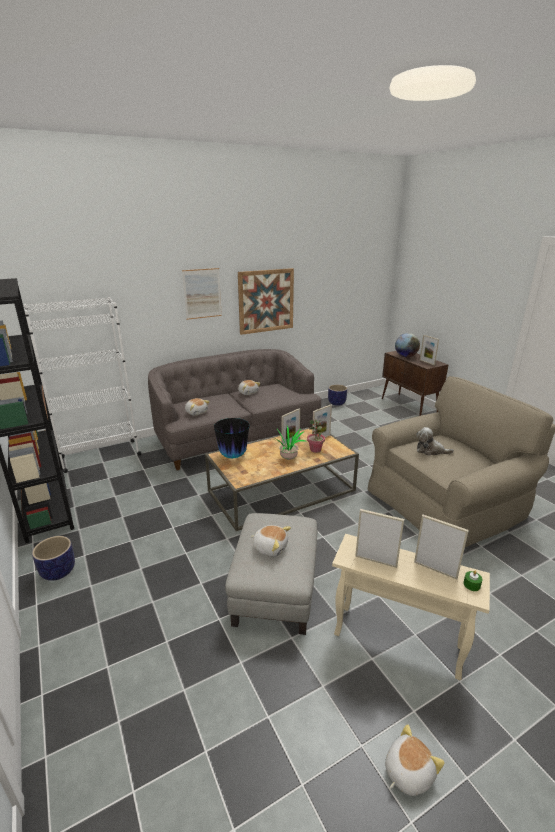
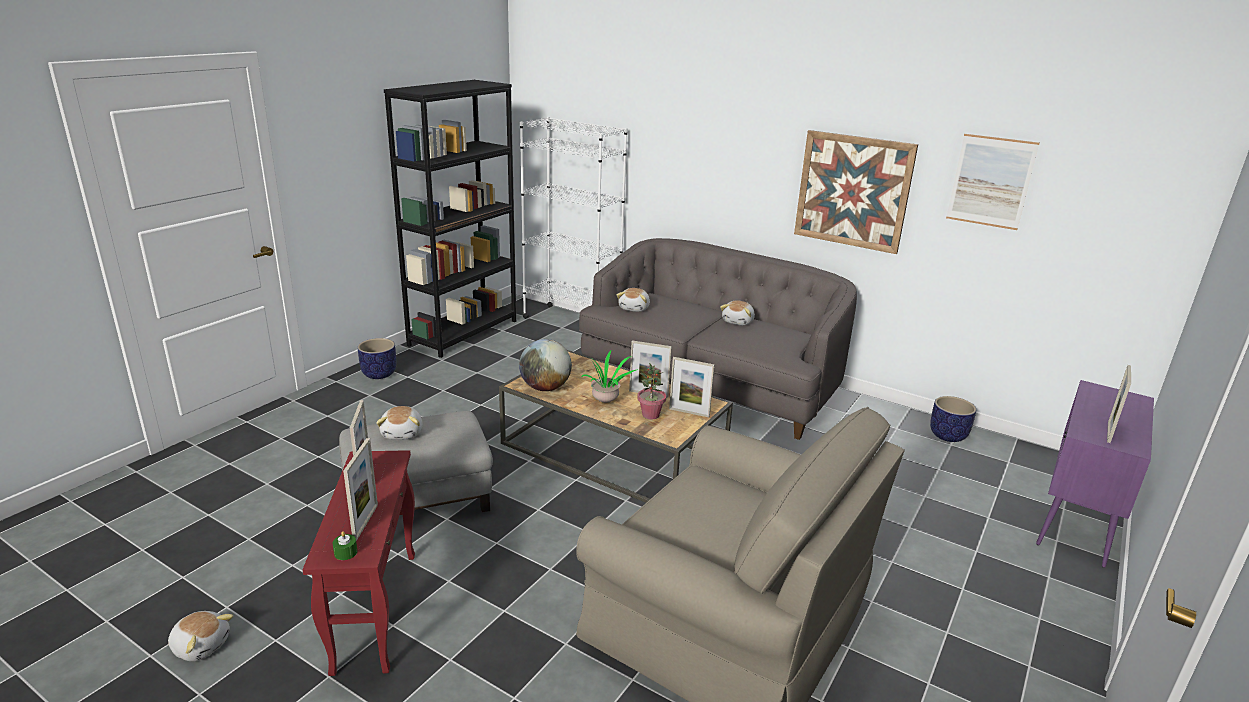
camera: 60 degrees right, 0 degrees up
picture [182,268,222,320] -> picture moved to [946,134,1039,230]
vase [214,418,249,458] -> none
beige side table [332,534,490,680] -> red side table [303,450,415,676]
brown cabinet [382,351,448,416] -> purple cabinet [1036,380,1154,568]
globe [395,333,420,357] -> globe moved to [519,339,572,391]
plush toy [417,427,454,456] -> none

